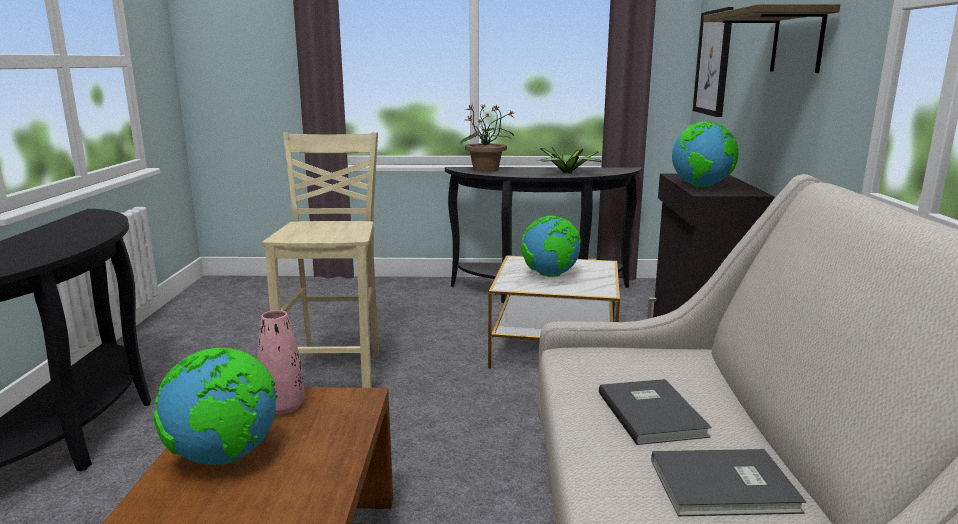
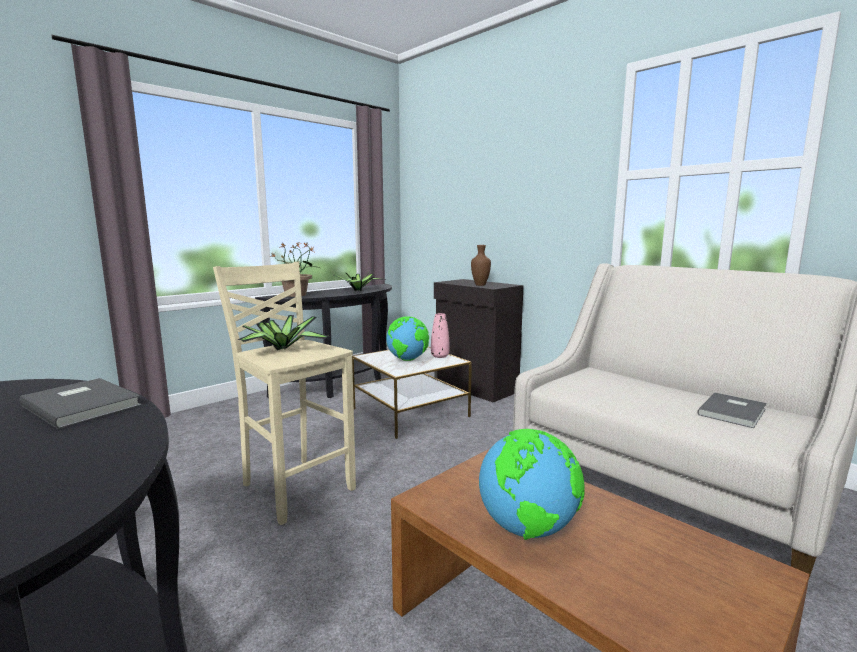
camera: 45 degrees left, 5 degrees down
pink vase [257,310,305,415] -> pink vase moved to [431,313,449,358]
grey book [599,379,712,445] -> grey book moved to [19,378,142,429]
globe [672,122,738,187] -> brown vase [471,245,491,286]
picture [693,7,733,117] -> none
shelf [703,4,840,73] -> none
none -> potted plant [238,315,329,351]

